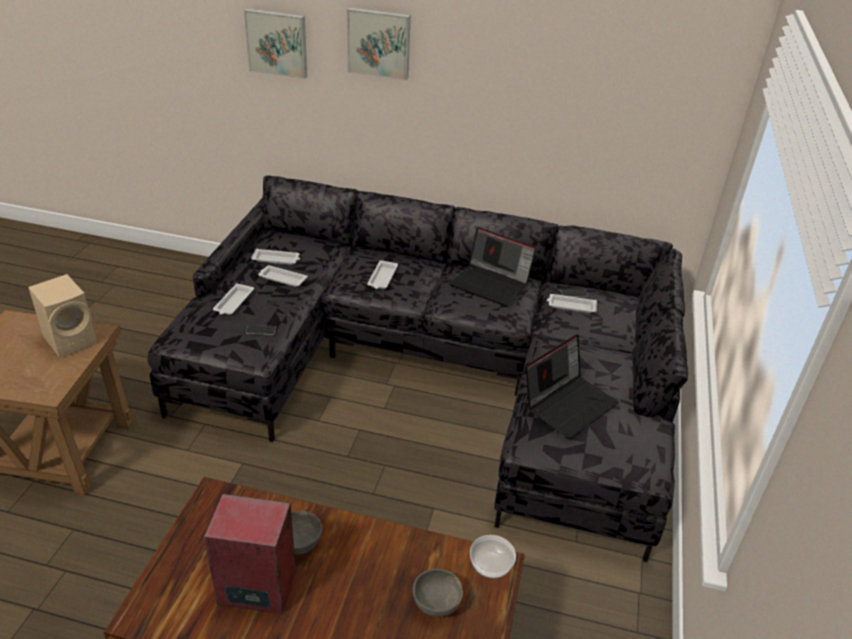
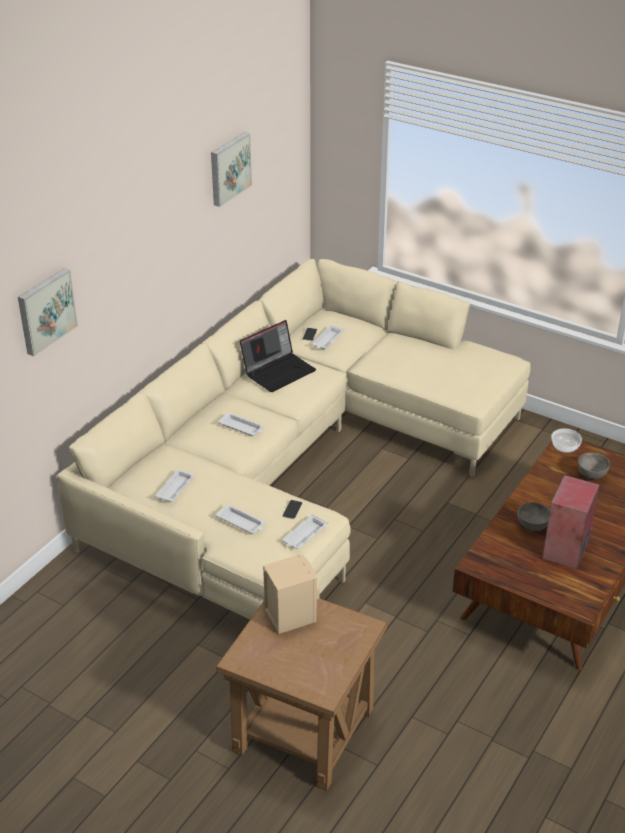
camera: 70 degrees left, 0 degrees up
black sofa [148,175,688,562] -> beige sofa [57,259,531,619]
white tray [258,265,308,287] -> white tray moved to [282,514,328,549]
picture [347,7,411,80] -> picture moved to [211,132,252,207]
laptop [525,334,619,439] -> none

